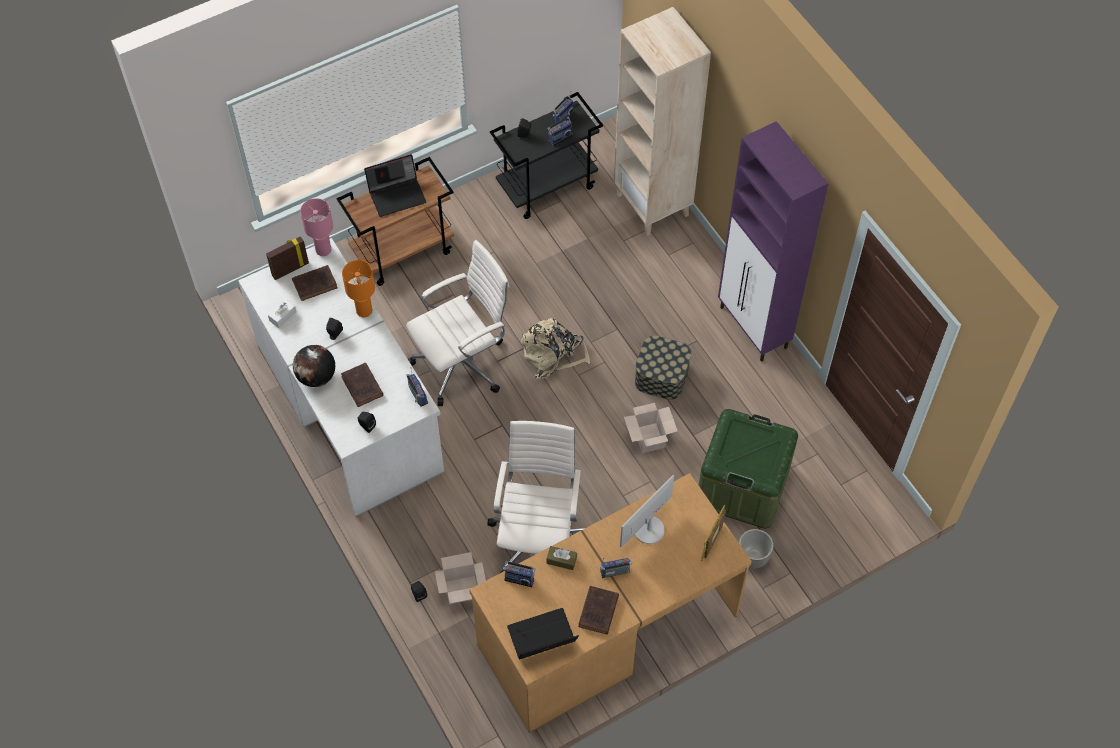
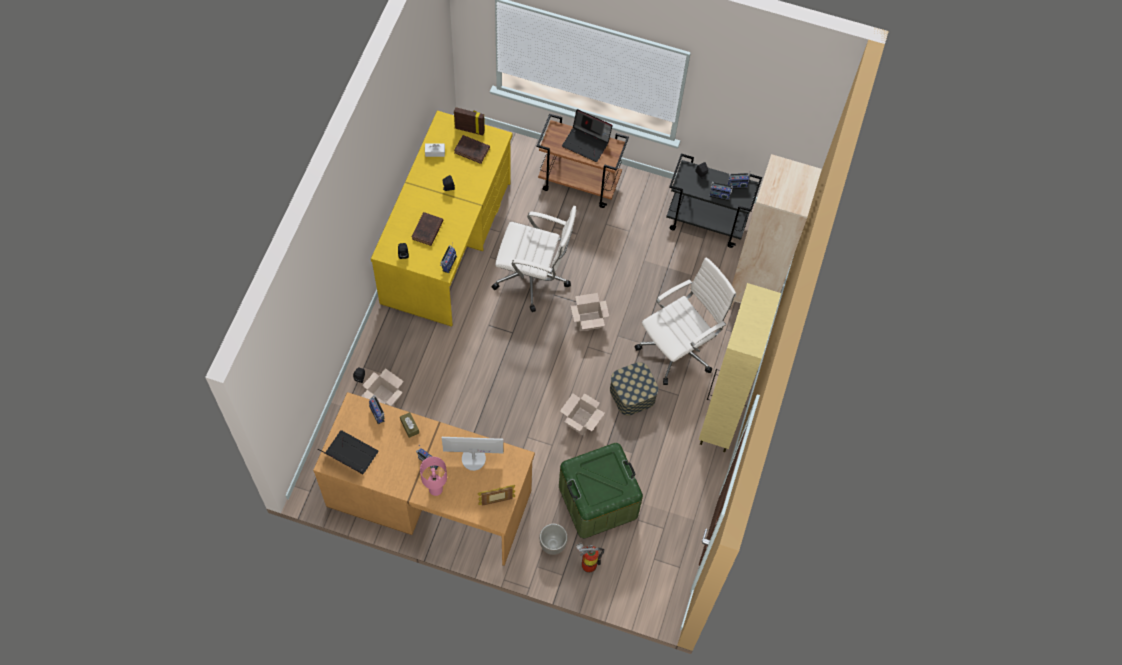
camera: 45 degrees right, 5 degrees up
white desk [238,238,444,517] -> yellow desk [371,111,513,327]
globe [293,345,335,387] -> none
pink table lamp [300,198,333,256] -> pink table lamp moved to [420,457,447,496]
orange table lamp [342,260,375,317] -> none
white office chair [487,421,585,573] -> white office chair moved to [634,257,736,385]
beige backpack [521,318,590,379] -> cardboard box [571,293,609,331]
brown book [578,586,619,635] -> none
purple cabinet [718,121,829,362] -> beige cabinet [699,283,781,452]
none -> fire extinguisher [576,542,604,572]

